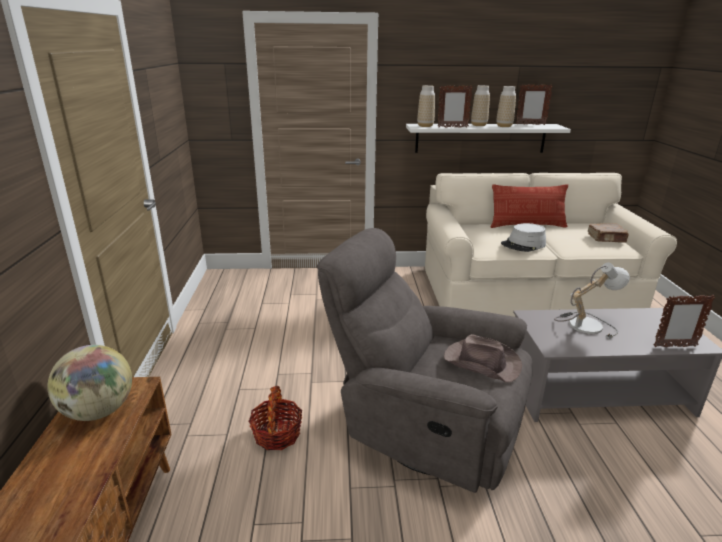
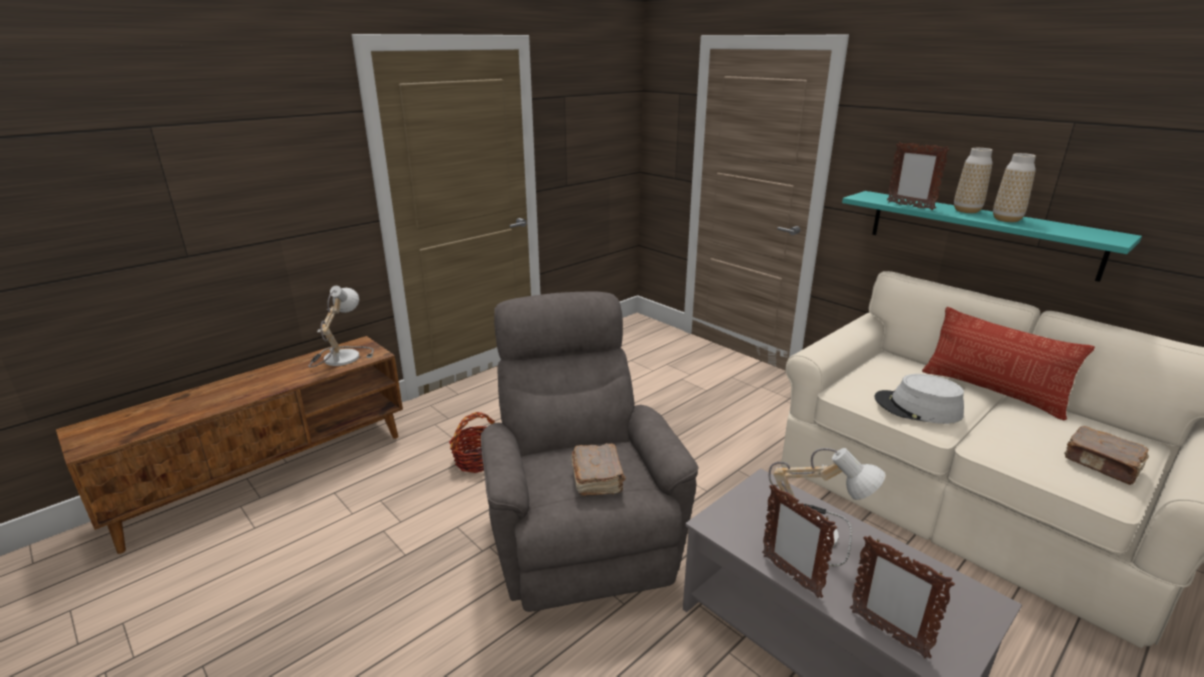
camera: 50 degrees right, 0 degrees up
globe [47,345,132,421] -> table lamp [309,286,374,368]
white shelf [406,124,571,153] -> turquoise shelf [842,191,1142,282]
vase [417,85,435,127] -> none
brown hat [444,334,522,383] -> brown book [571,443,626,496]
picture frame [516,84,553,125] -> picture frame moved to [762,484,837,598]

